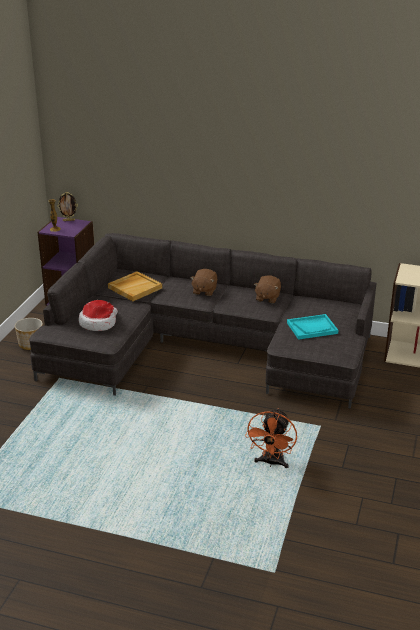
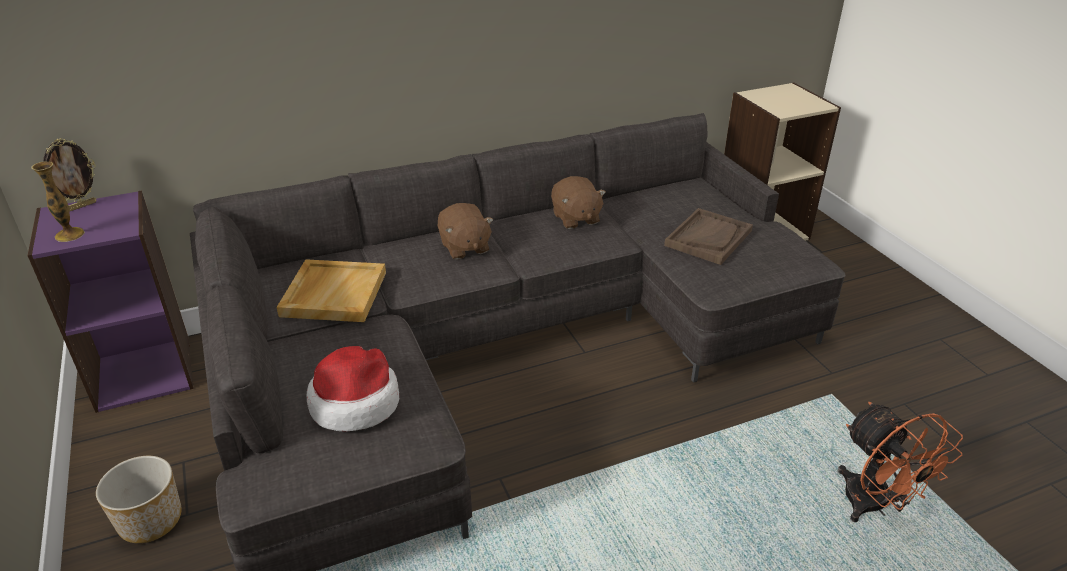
camera: 40 degrees left, 5 degrees up
turquoise tray [287,314,338,340] -> brown tray [664,208,753,265]

